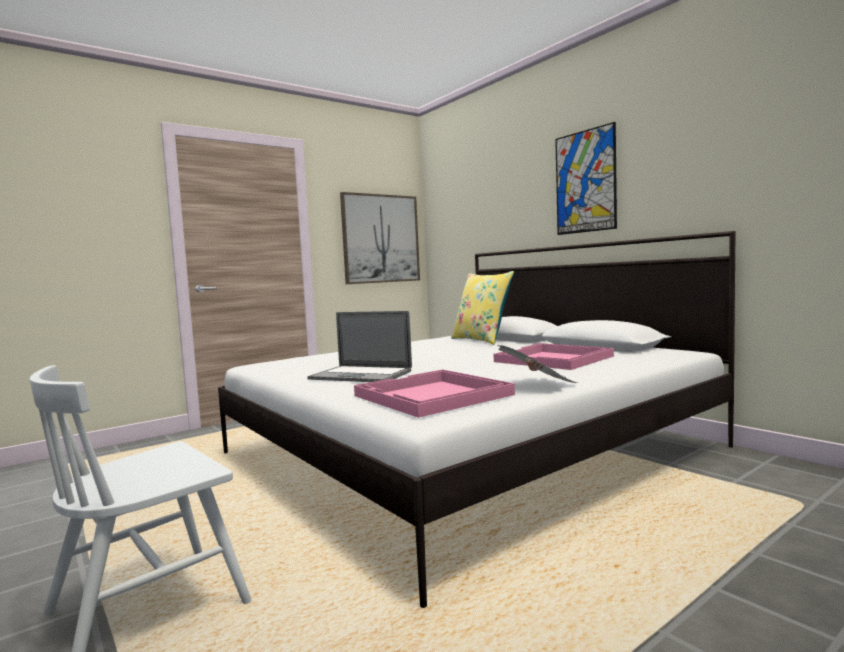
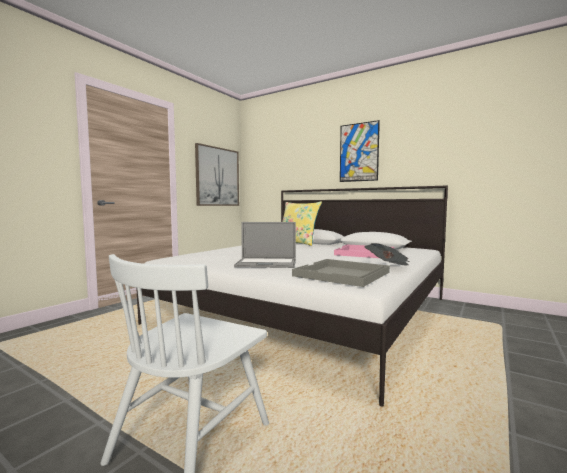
camera: 20 degrees left, 0 degrees up
pink tray [354,369,515,418] -> grey tray [292,259,390,287]

